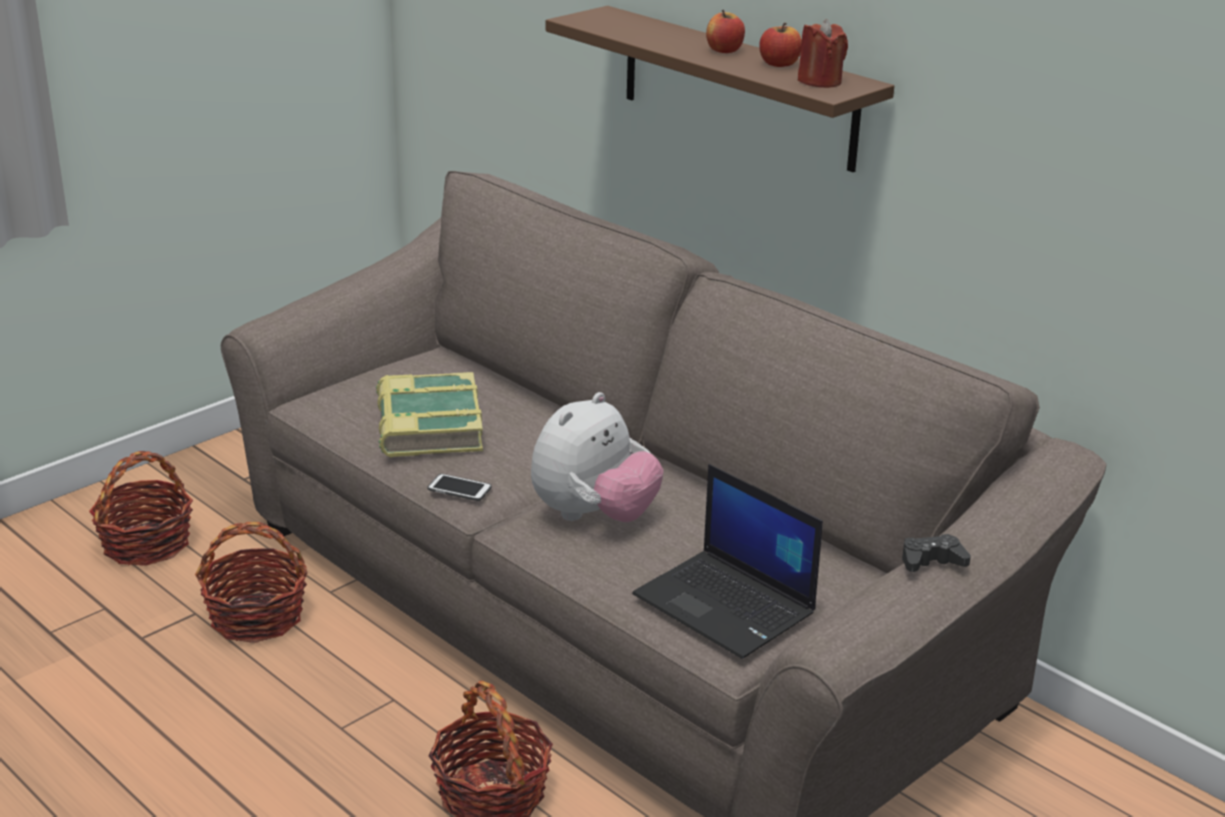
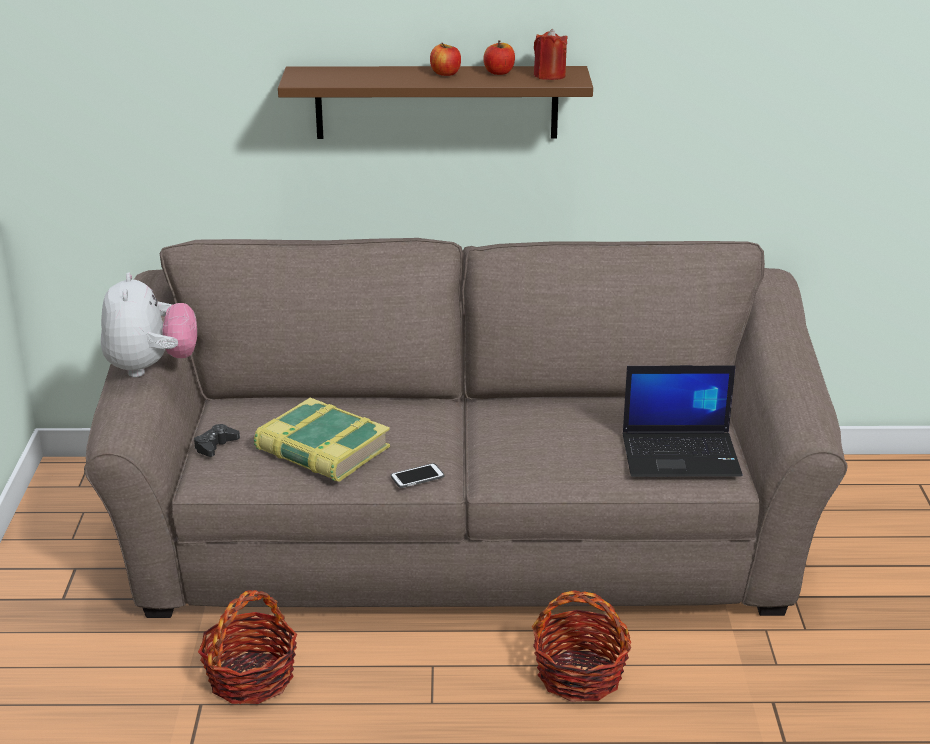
camera: 45 degrees left, 0 degrees up
basket [89,451,193,566] -> none
plush toy [531,392,664,522] -> plush toy moved to [101,273,197,377]
black game controller [902,534,971,572] -> black game controller moved to [194,424,240,457]

